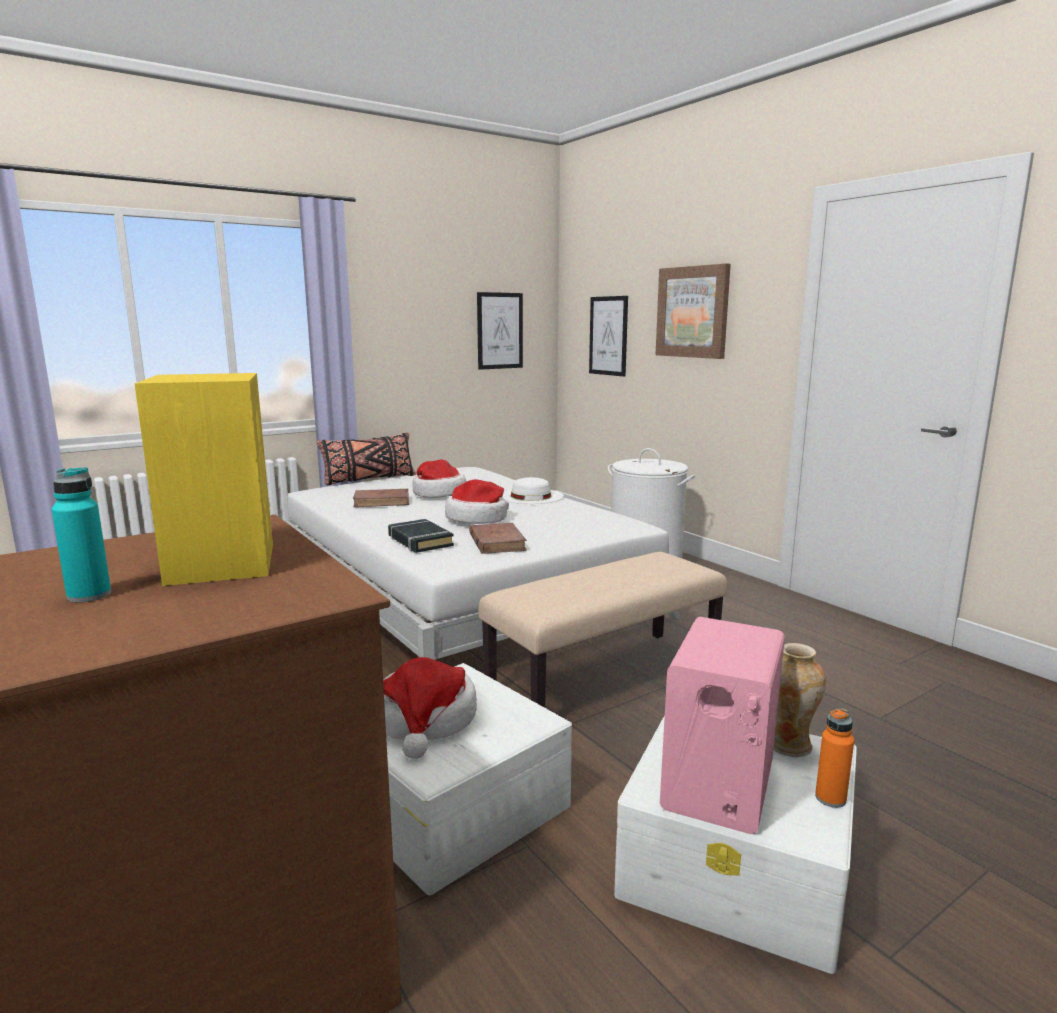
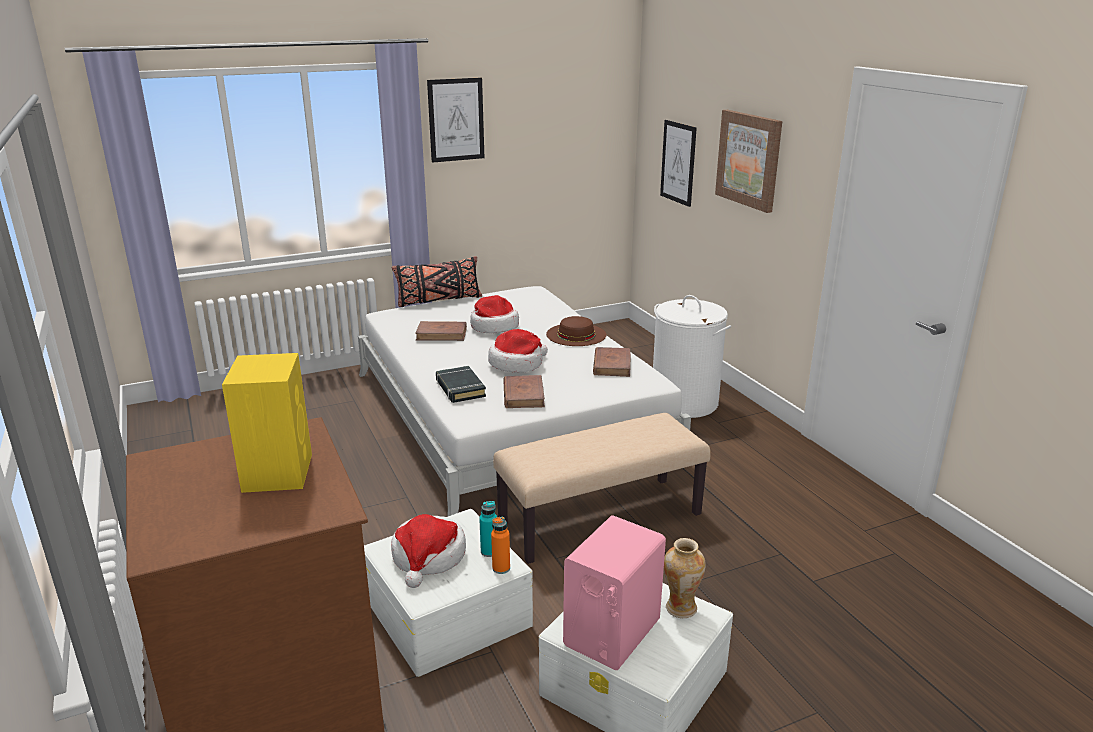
camera: 10 degrees right, 10 degrees up
turquoise bottle [51,467,111,603] -> turquoise bottle moved to [479,501,497,557]
picture [477,292,523,370] -> picture moved to [427,78,484,163]
white hat [502,477,564,504] -> brown hat [546,316,606,346]
orange bottle [815,708,854,808] -> orange bottle moved to [491,517,510,574]
none -> brown book [593,347,631,377]

